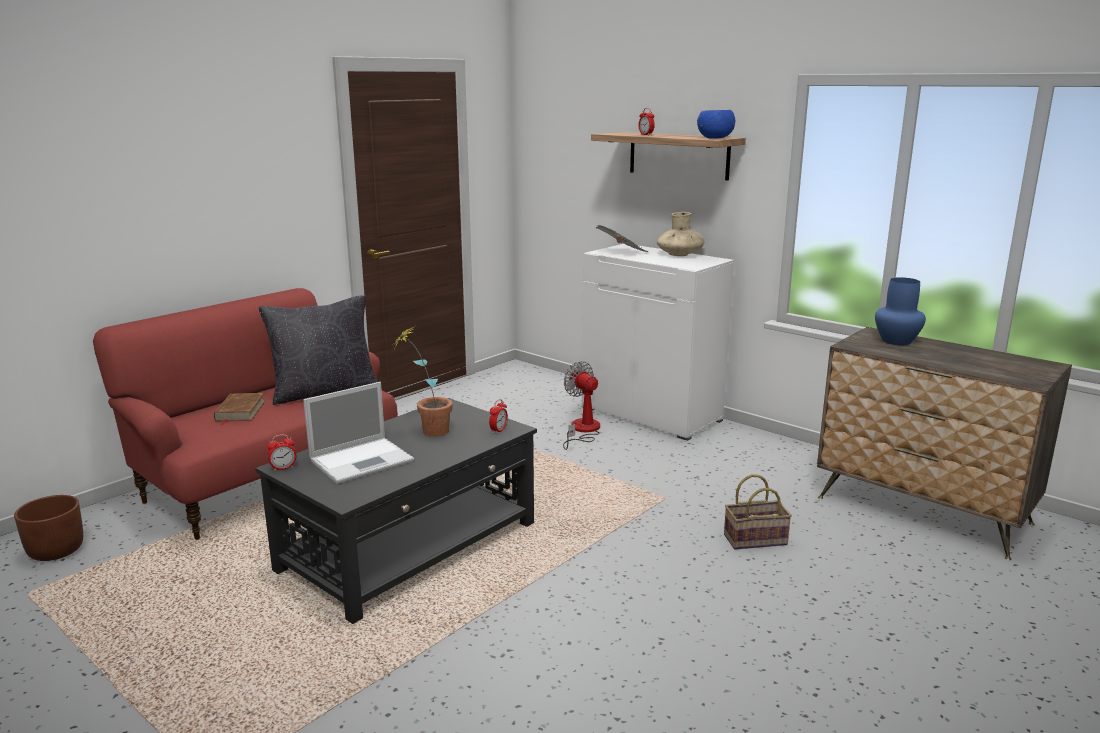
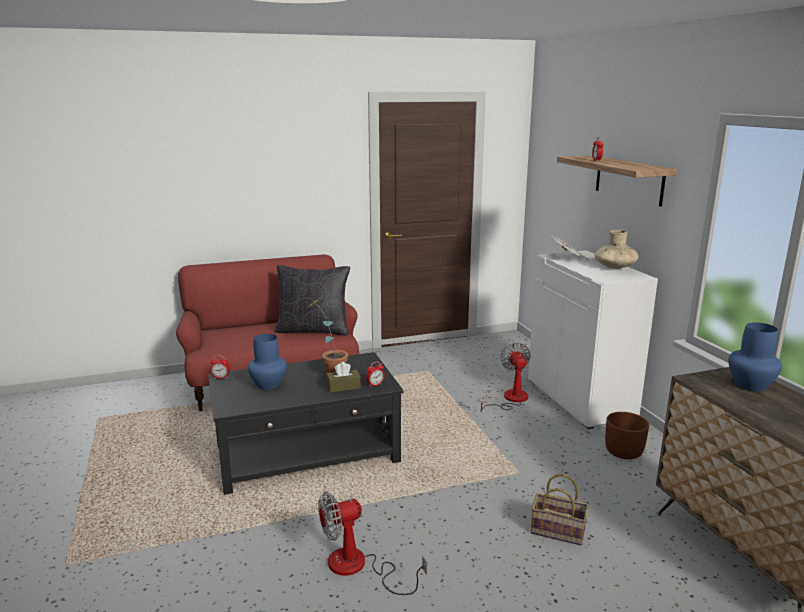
camera: 30 degrees right, 0 degrees up
brown planter [14,495,83,561] -> brown planter moved to [605,412,649,459]
brown book [214,393,265,425] -> none
laptop [303,382,414,484] -> blue vase [248,334,287,390]
blue bowl [697,110,735,139] -> none
none -> fan [318,491,427,595]
none -> brown tissue box [326,362,361,392]

